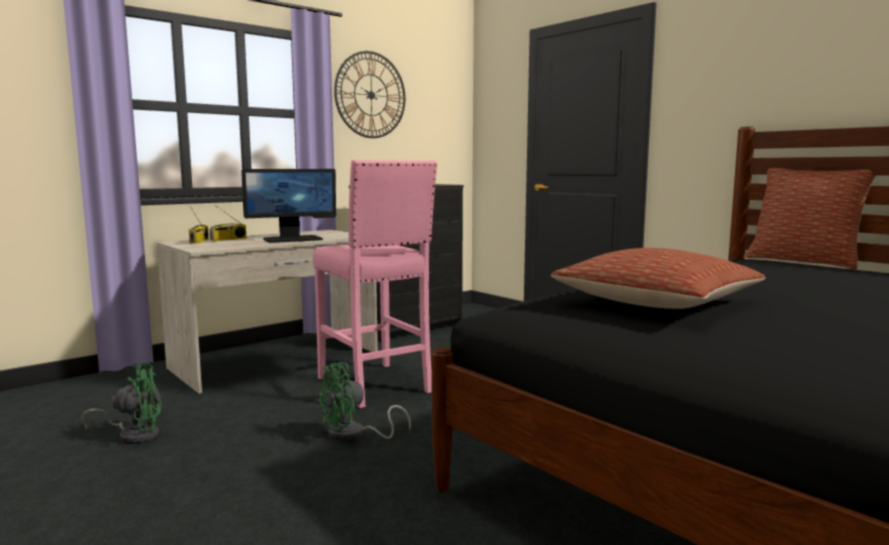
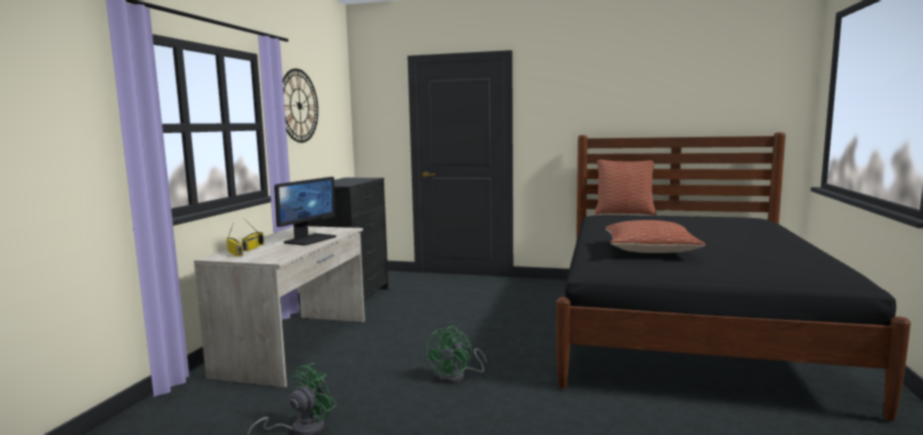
camera: 35 degrees left, 0 degrees up
pink stool [313,160,437,408] -> none

